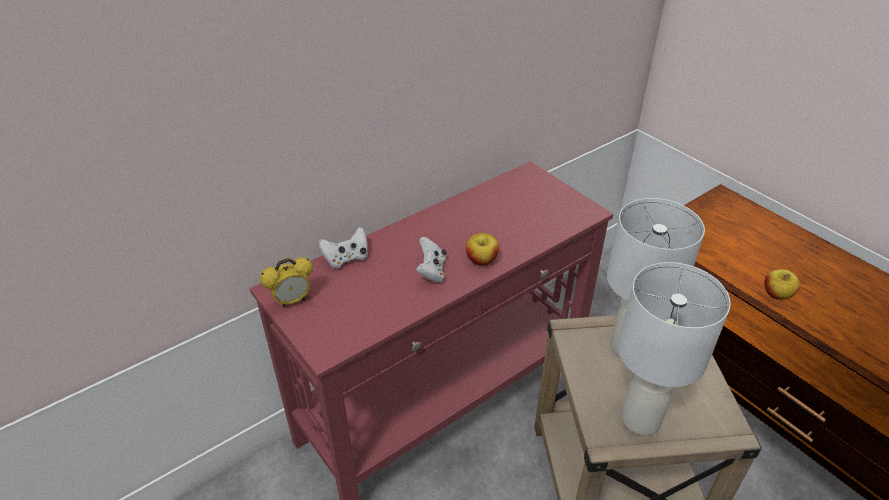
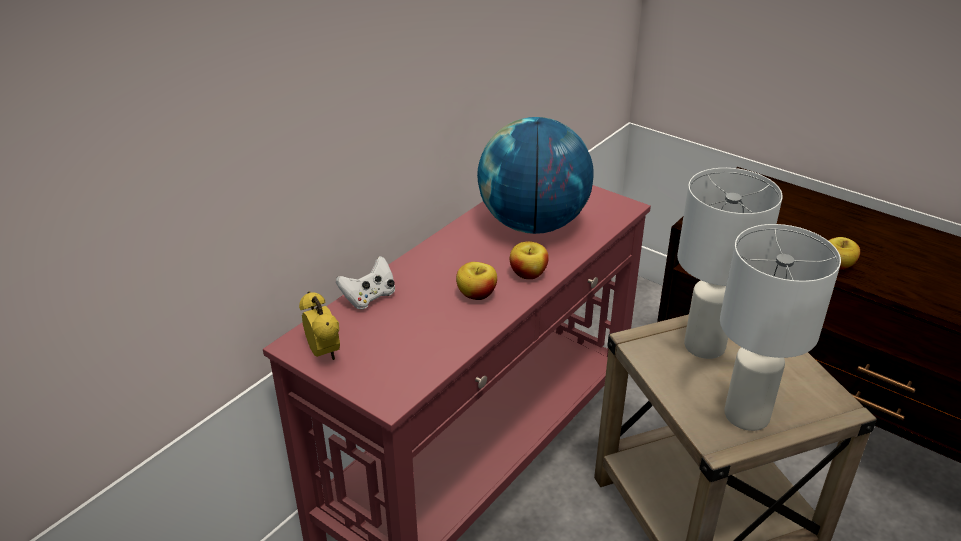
camera: 15 degrees left, 5 degrees down
alarm clock [260,257,313,307] -> alarm clock turned 75 degrees counterclockwise [299,291,340,360]
white game controller [416,237,446,283] -> apple [456,262,497,300]
none -> globe [477,117,594,234]

